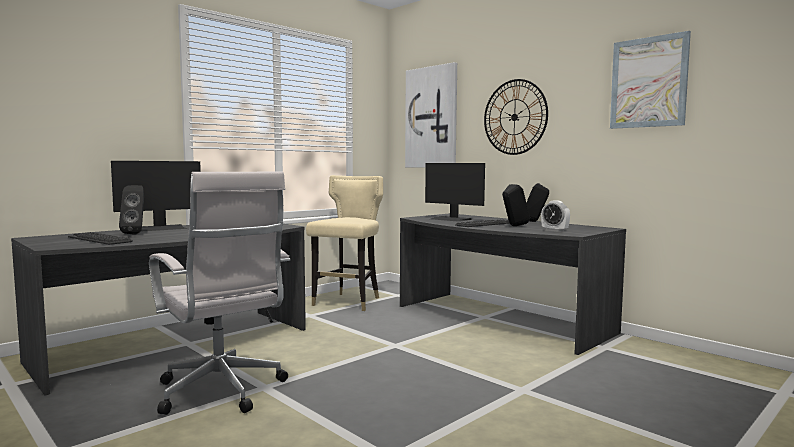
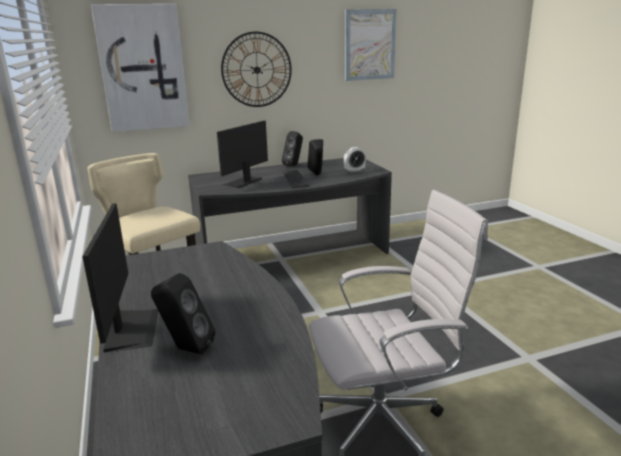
camera: 65 degrees left, 15 degrees up
keyboard [68,232,133,245] -> none
monitor [425,163,485,222] -> monitor turned 150 degrees clockwise [217,120,268,188]

